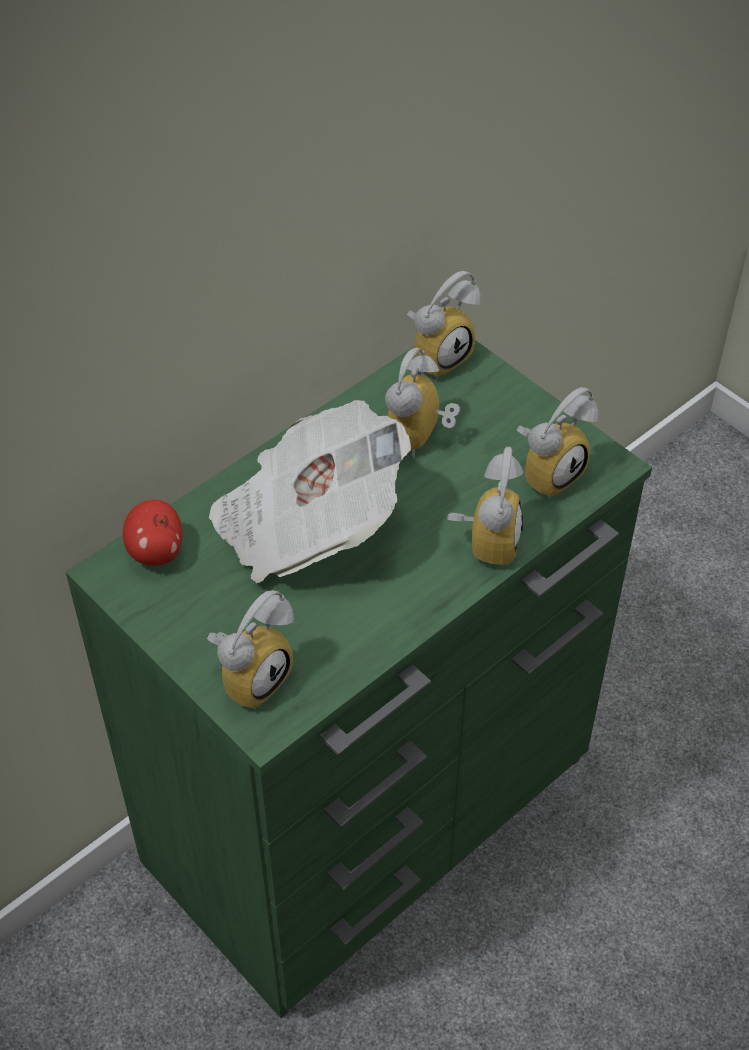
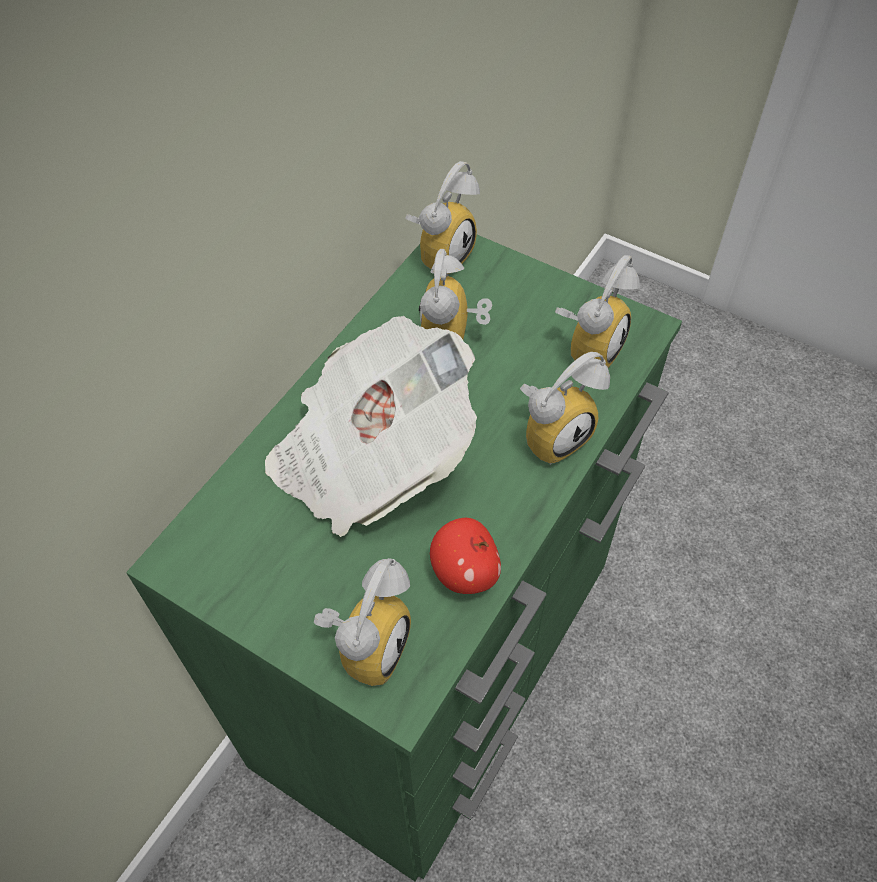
camera: 15 degrees left, 5 degrees up
apple [123,500,182,566] -> apple moved to [430,518,501,594]
alarm clock [447,447,523,565] -> alarm clock turned 60 degrees clockwise [520,352,610,465]

